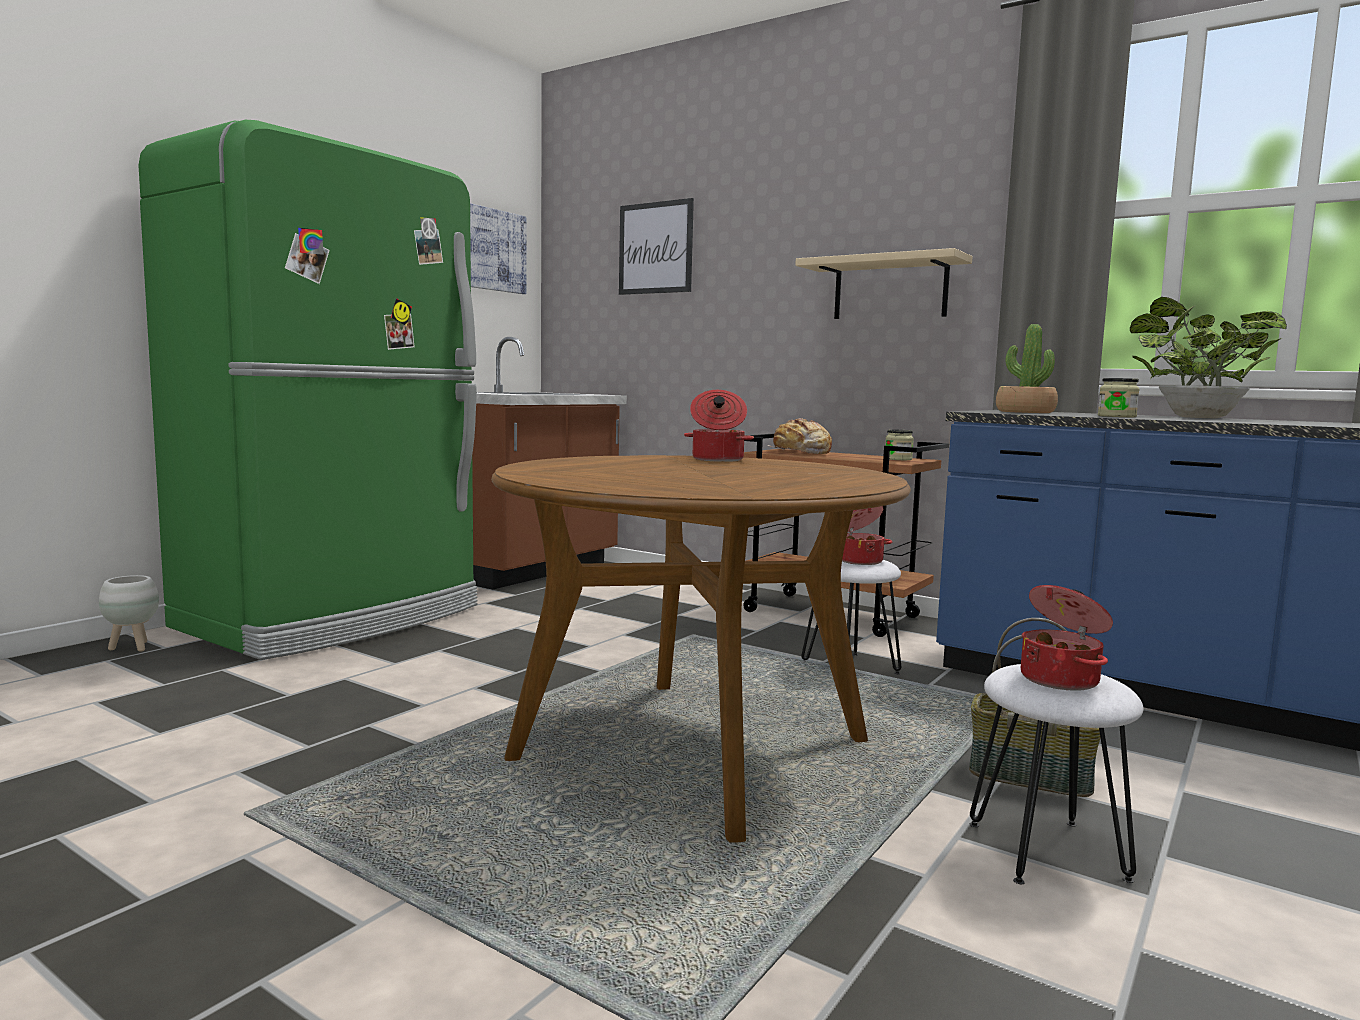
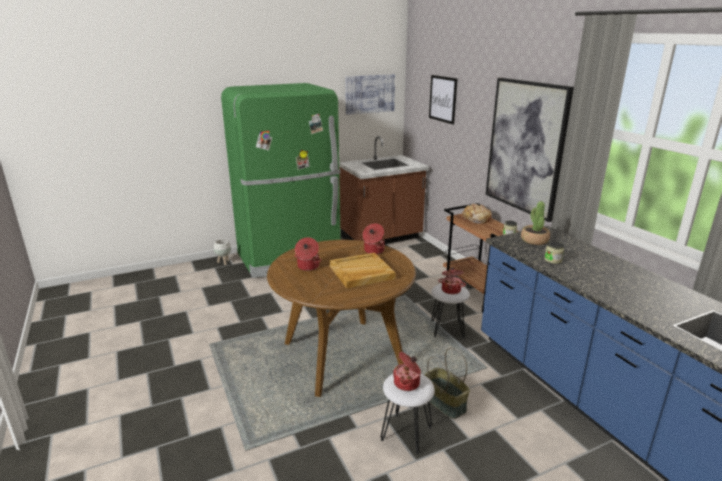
camera: 30 degrees right, 15 degrees up
beige shelf [795,248,972,319] -> picture [485,78,574,222]
potted plant [1130,297,1287,418] -> none
none -> cooking pot [295,237,321,271]
none -> beige tray [330,253,395,288]

